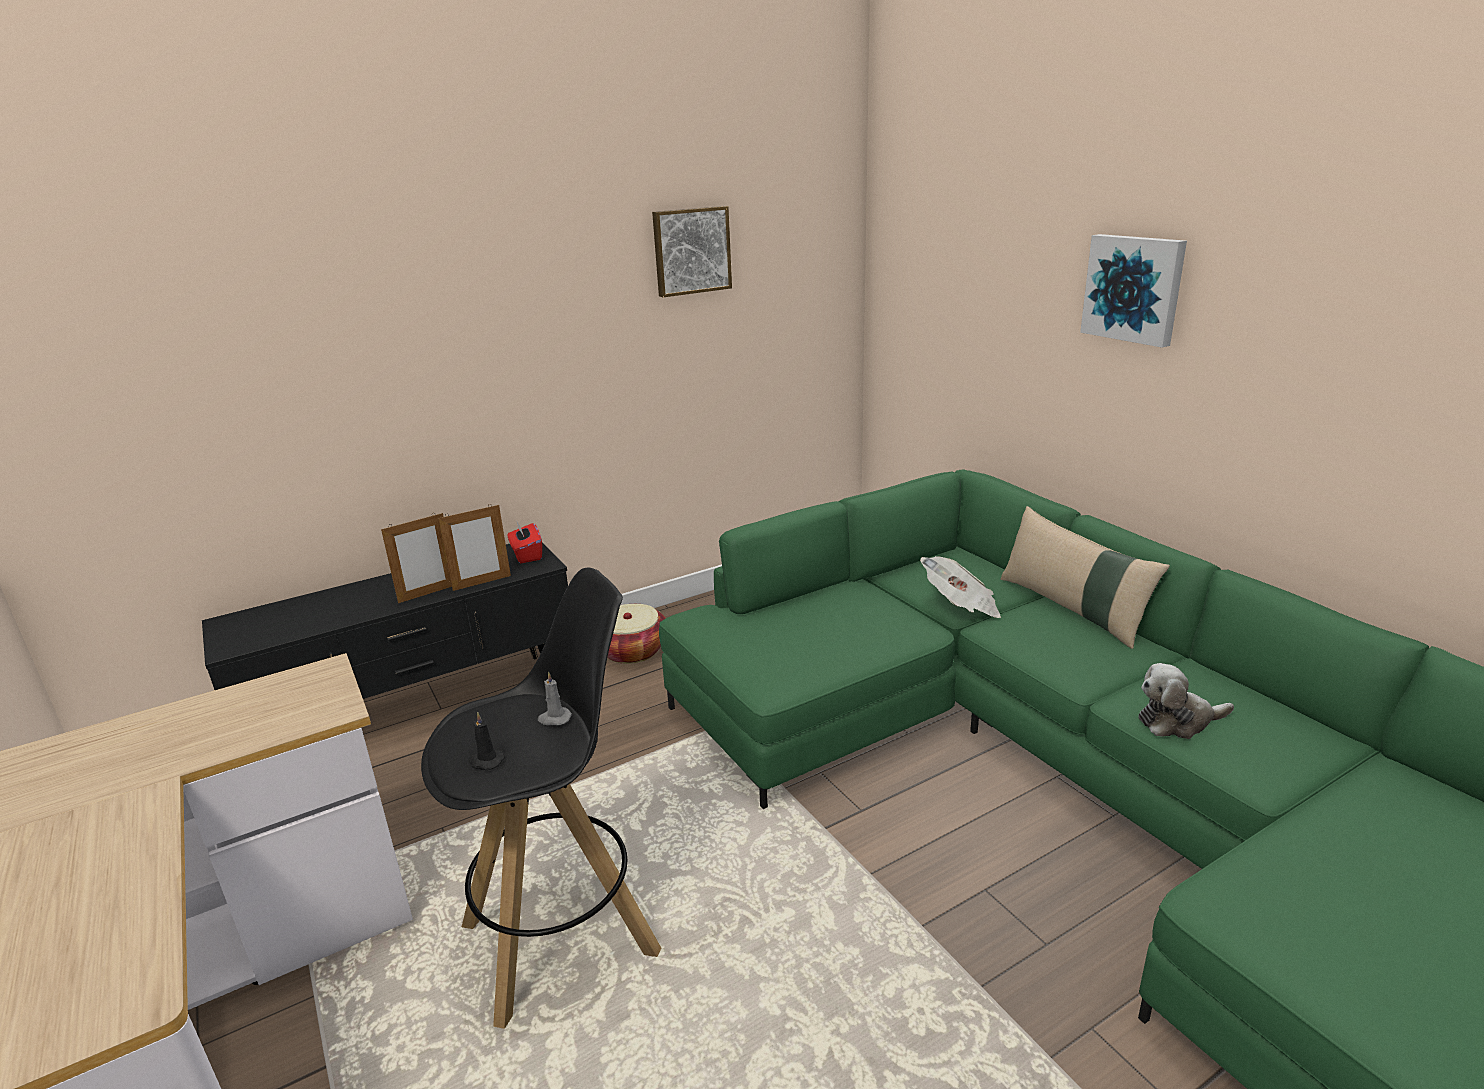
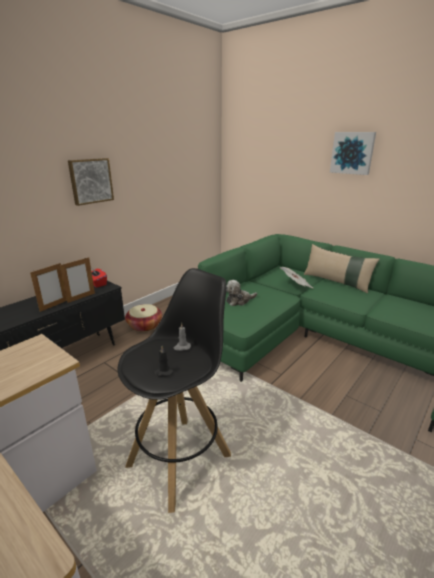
camera: 20 degrees left, 0 degrees up
picture [652,206,732,297] -> picture moved to [68,158,114,206]
plush toy [1138,663,1234,739] -> plush toy moved to [226,280,257,306]

